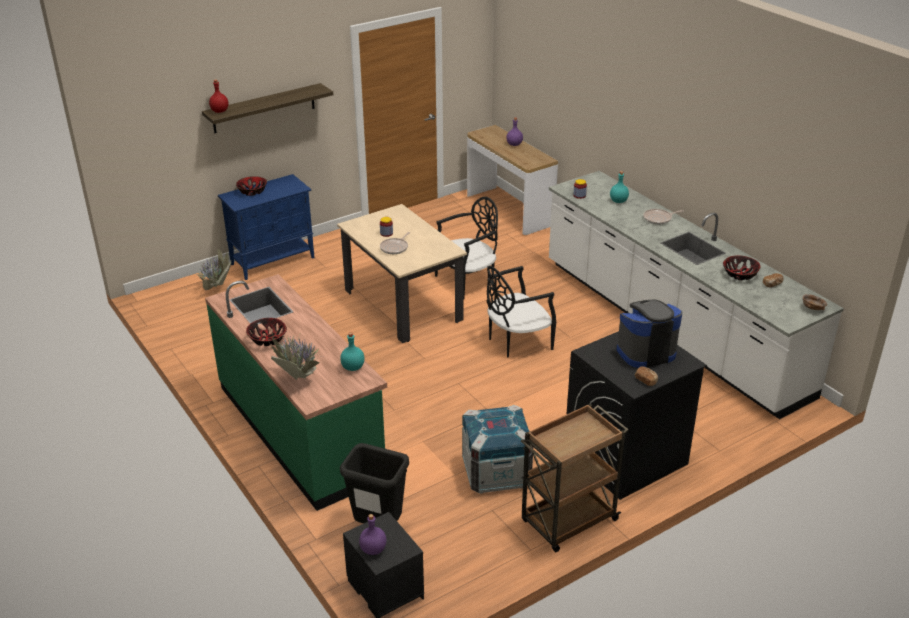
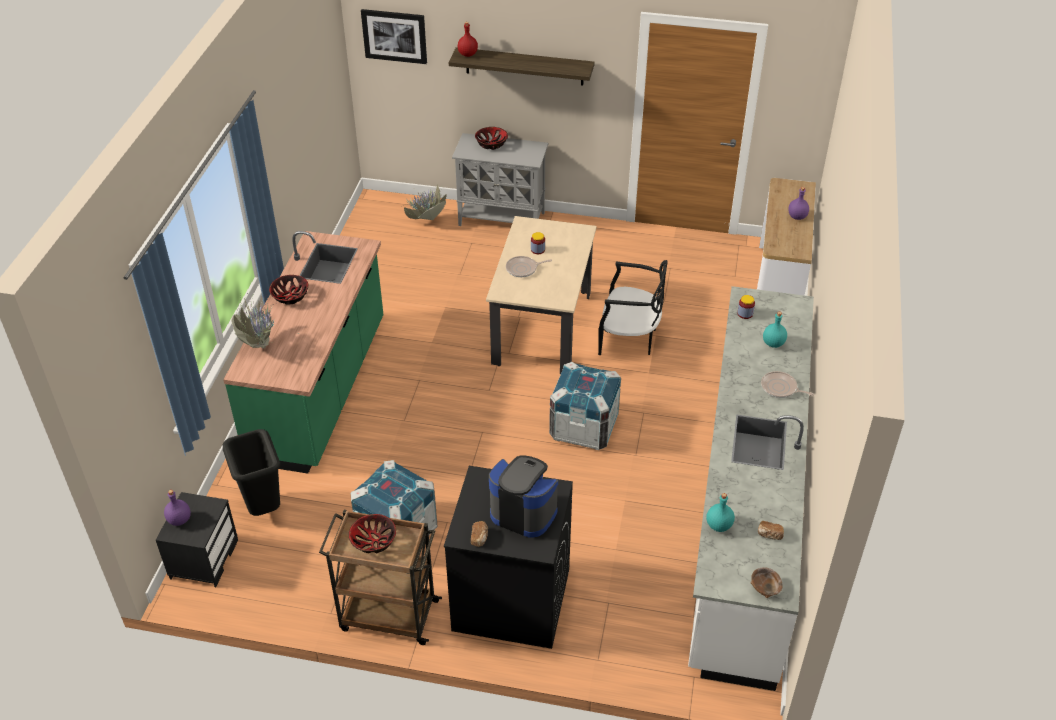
camera: 45 degrees right, 10 degrees up
blue cabinet [218,174,314,280] -> grey cabinet [452,133,548,226]
turquoise bottle [340,332,365,371] -> turquoise bottle moved to [706,493,735,532]
black chair [487,266,556,358] -> crate [549,362,621,450]
bowl [723,255,761,280] -> bowl moved to [349,514,396,553]
none -> picture [361,9,427,64]

